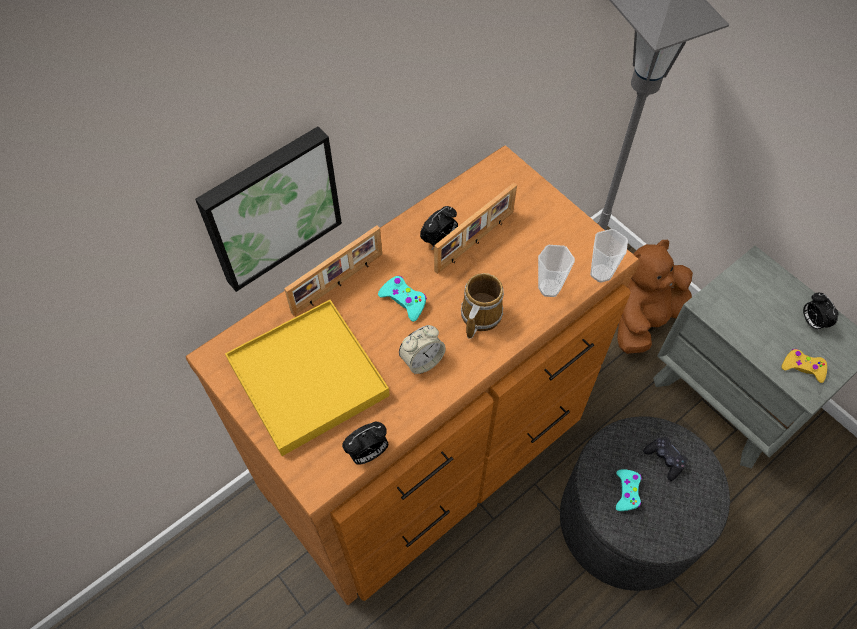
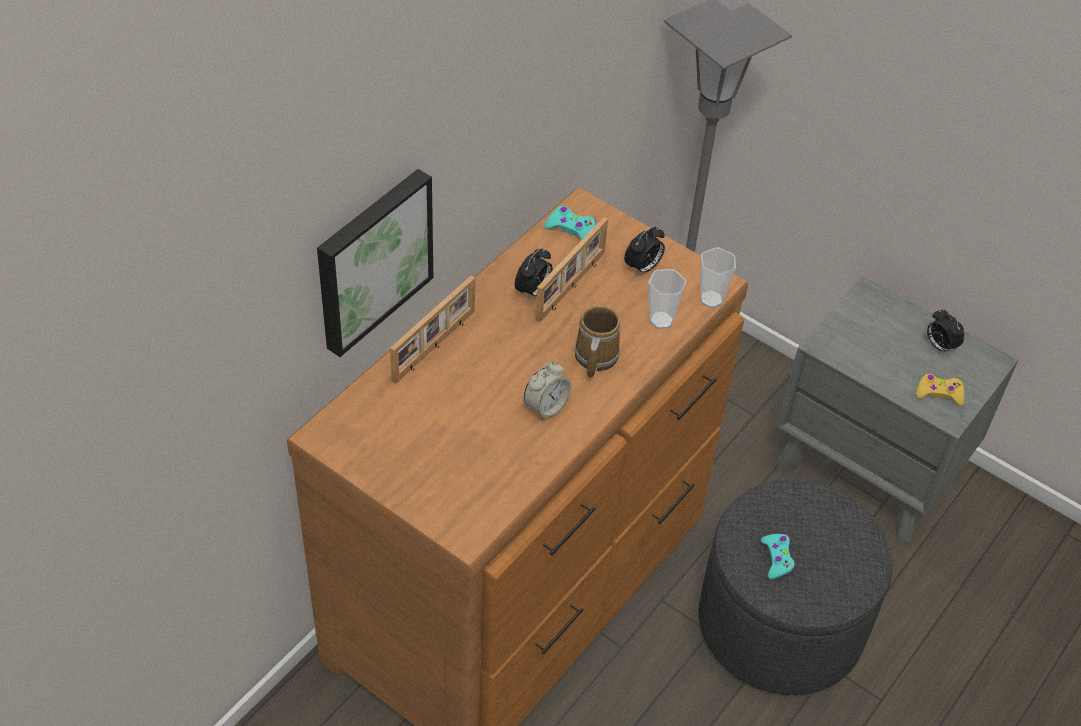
camera: 15 degrees left, 10 degrees down
yellow tray [225,300,390,456] -> none
alarm clock [342,422,389,465] -> alarm clock moved to [624,226,665,275]
turquoise game controller [378,276,427,322] -> turquoise game controller moved to [545,206,596,240]
brown plush toy [617,240,693,354] -> none
black game controller [643,437,688,481] -> none

